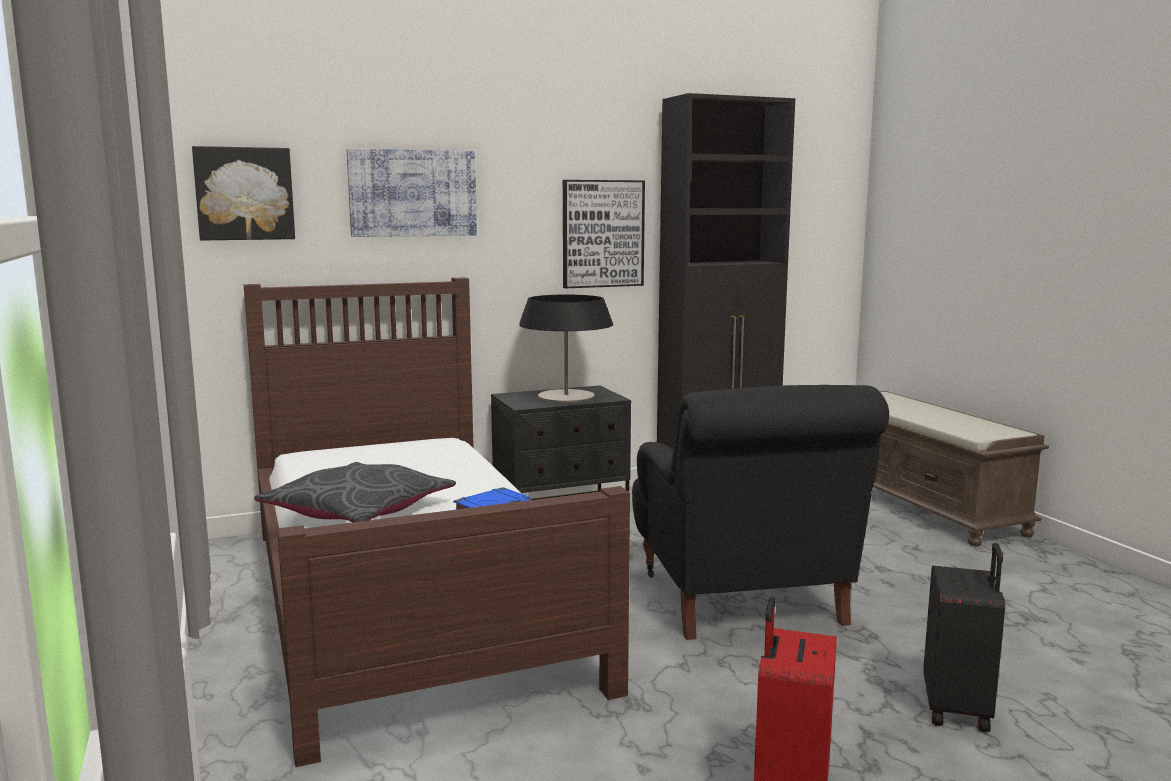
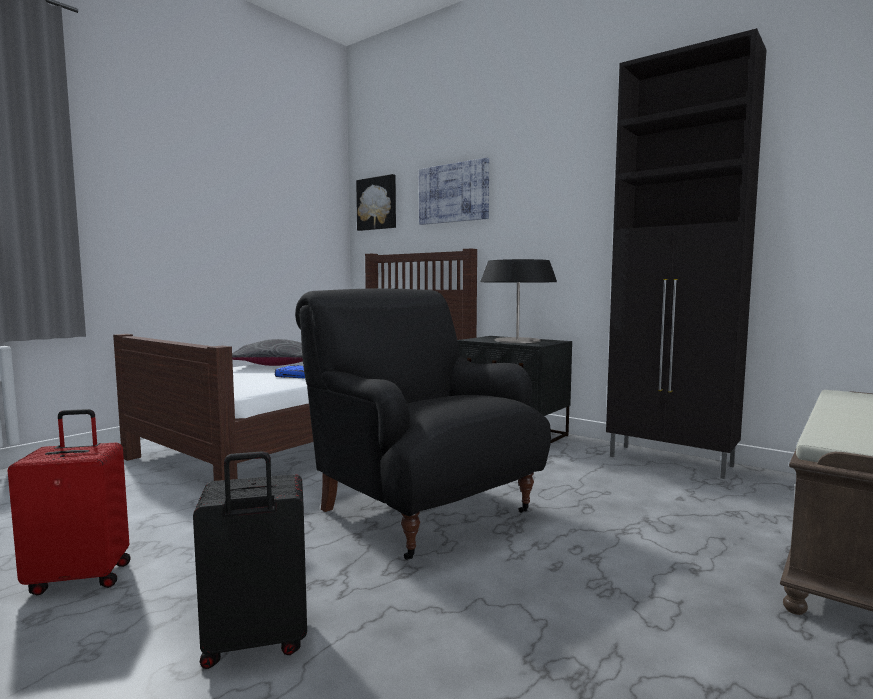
camera: 60 degrees right, 5 degrees down
picture [563,180,645,288] -> none
black armchair [632,385,889,640] -> black armchair turned 90 degrees clockwise [295,288,551,560]

